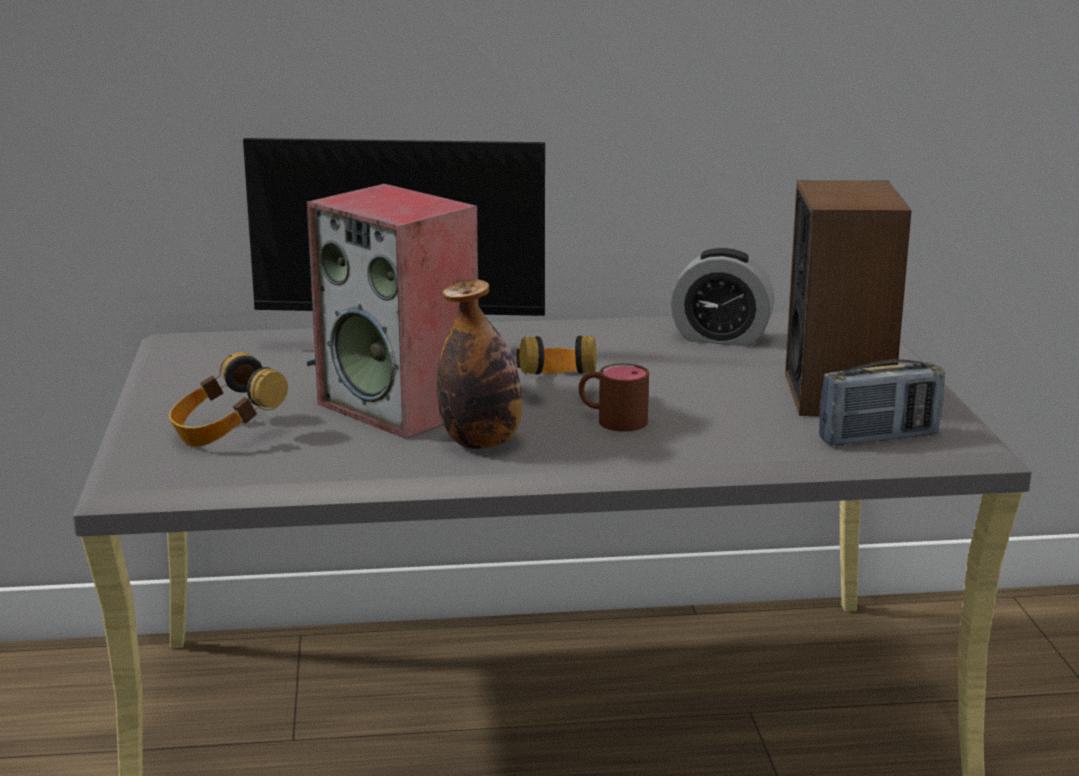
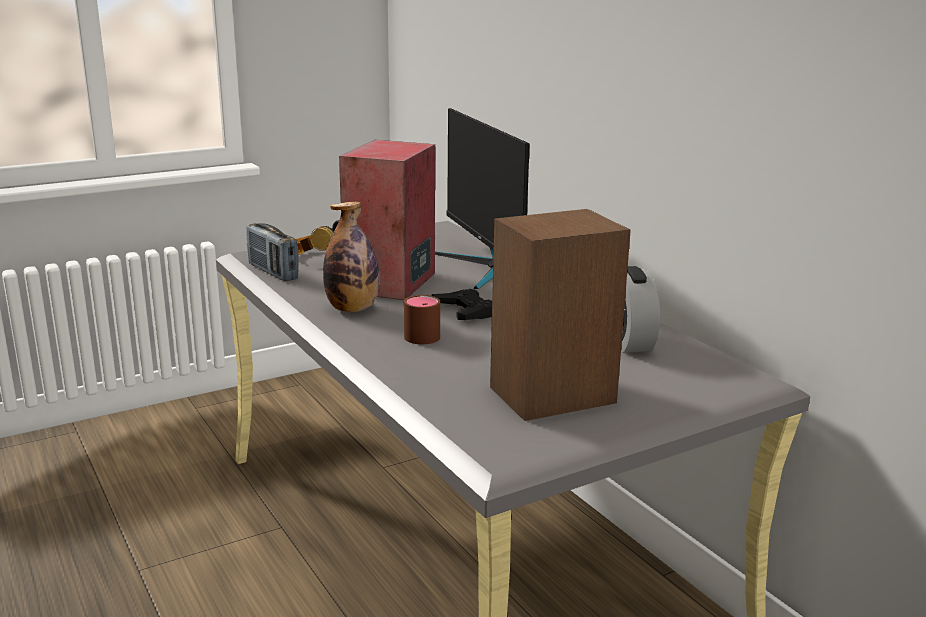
camera: 65 degrees right, 0 degrees up
headphones [516,335,597,375] -> black game controller [432,289,492,320]
radio [819,359,945,446] -> radio moved to [246,223,299,281]

